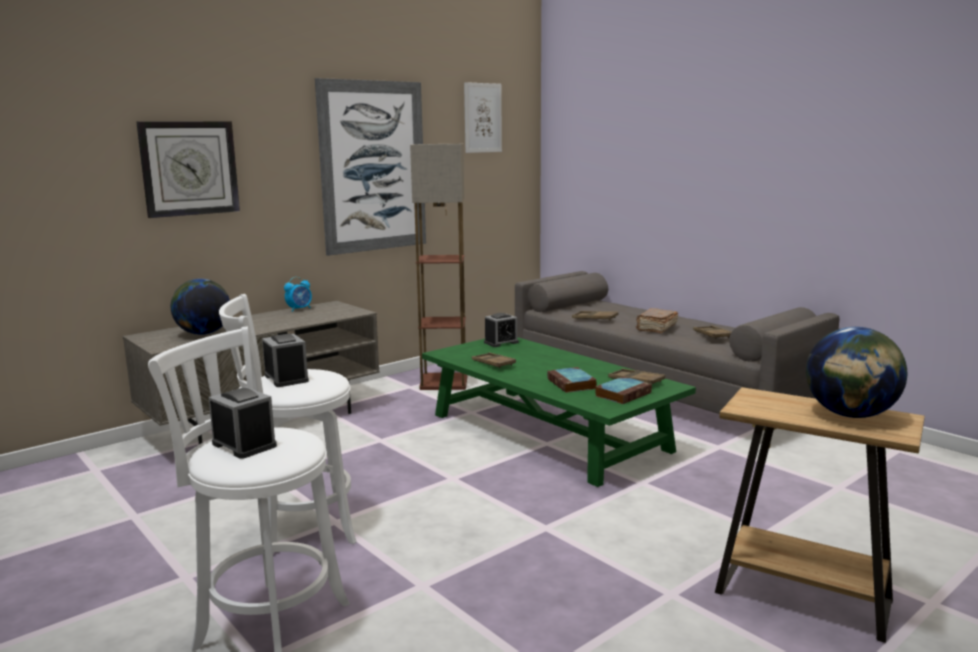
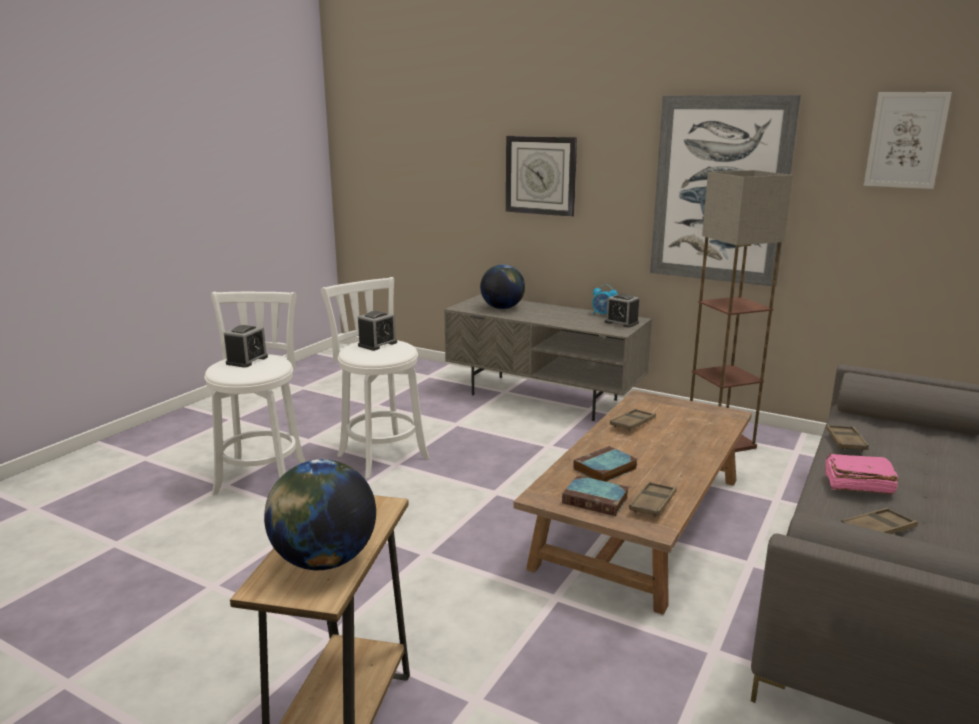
camera: 70 degrees right, 5 degrees up
green coffee table [422,337,696,487] -> brown coffee table [513,390,752,615]
alarm clock [484,313,519,347] -> alarm clock moved to [605,294,639,328]
brown book [636,308,678,333] -> pink book [825,454,899,494]

